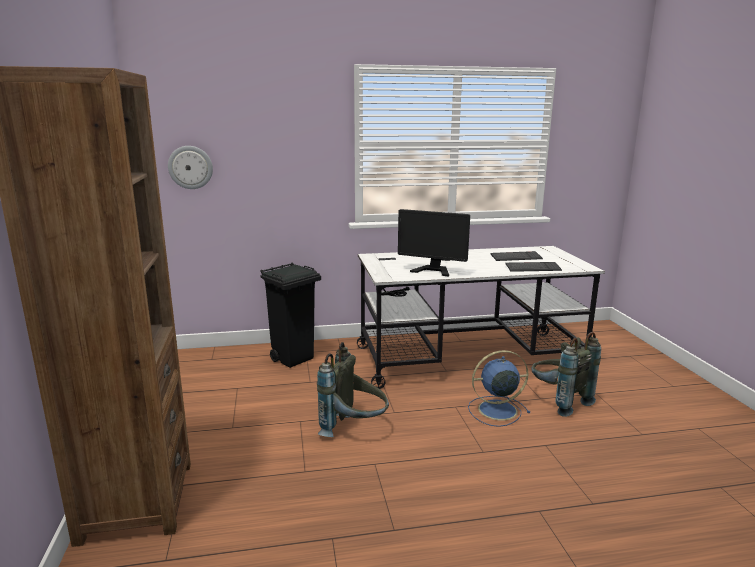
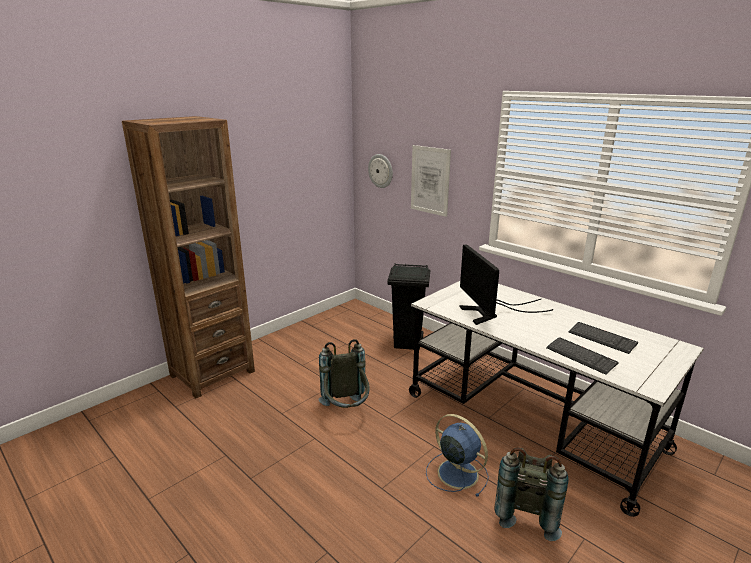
camera: 55 degrees right, 5 degrees up
none -> picture [411,145,451,217]

